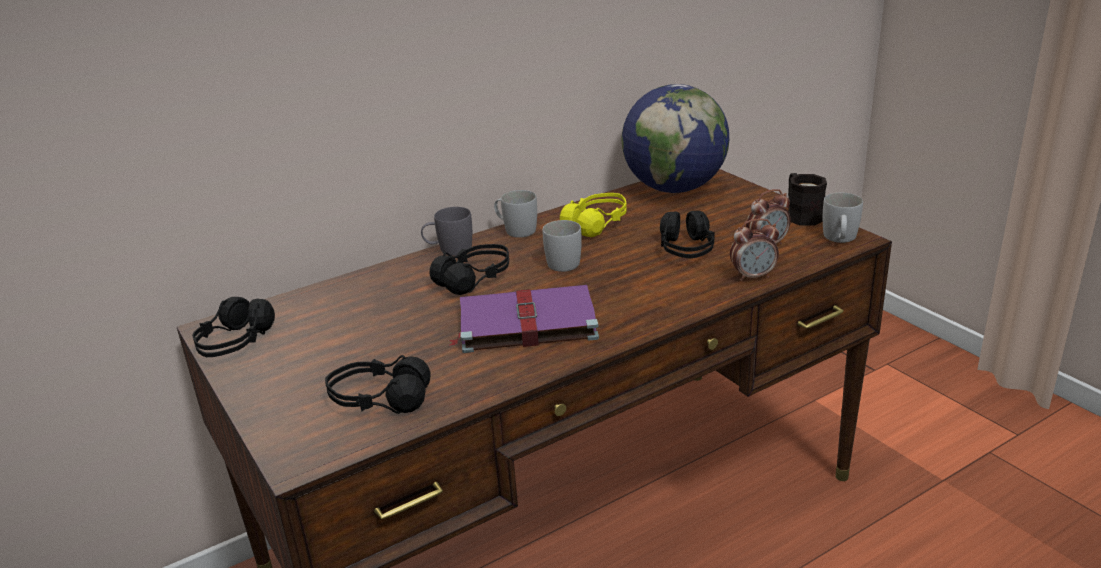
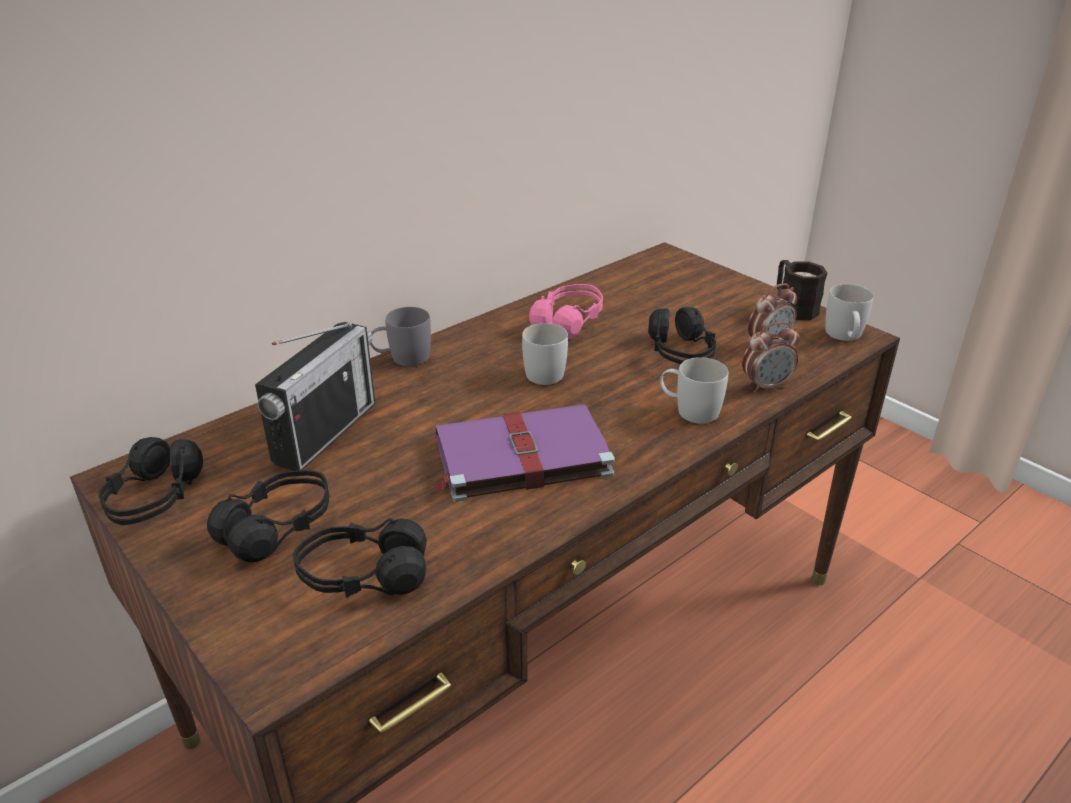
camera: 10 degrees left, 5 degrees up
black headphones [430,244,509,295] -> black headphones moved to [207,470,329,562]
white mug [494,190,537,238] -> white mug moved to [660,357,728,424]
yellow headphones [560,193,627,237] -> pink headphones [529,284,603,339]
globe [622,84,729,193] -> none
none -> radio [255,322,375,471]

